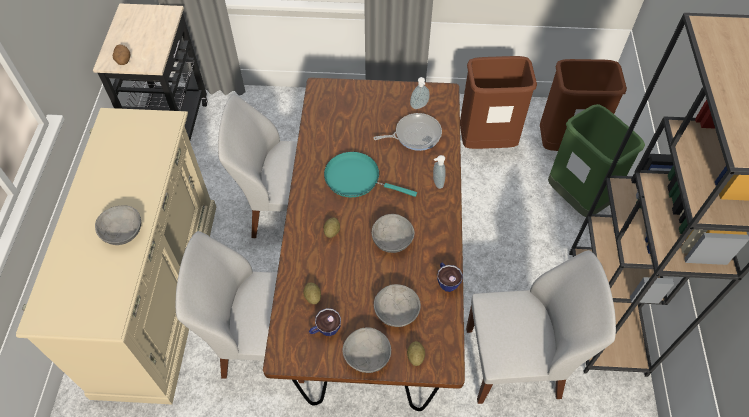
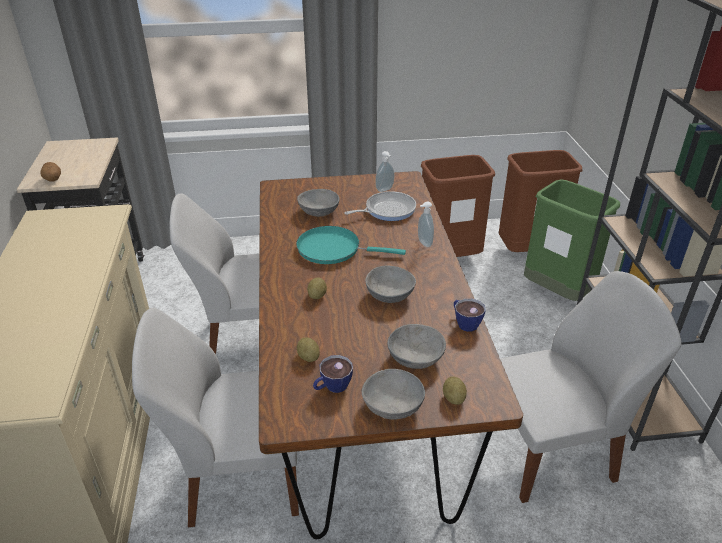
camera: 10 degrees left, 20 degrees down
grey bowl [95,205,141,245] -> grey bowl moved to [297,189,339,217]

